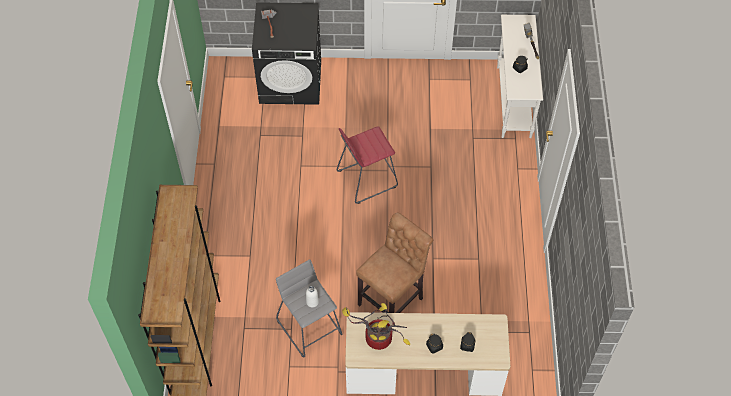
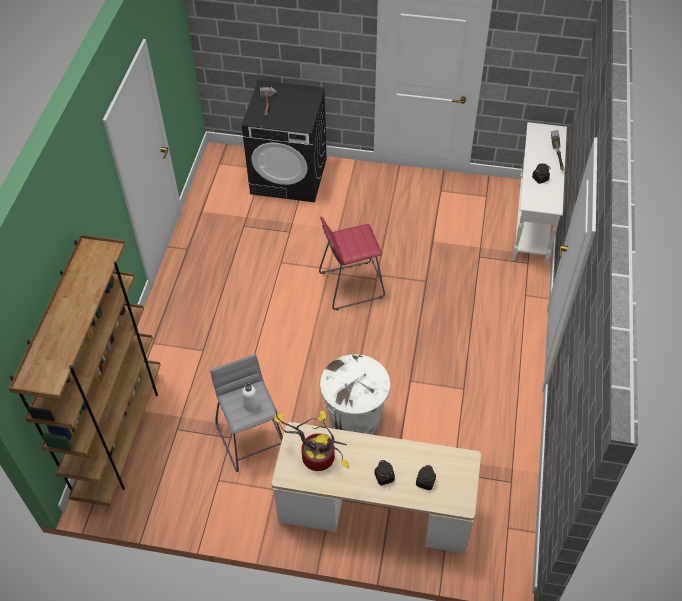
camera: 10 degrees right, 5 degrees down
brown stool [356,212,433,313] -> white trash can [320,354,390,435]

